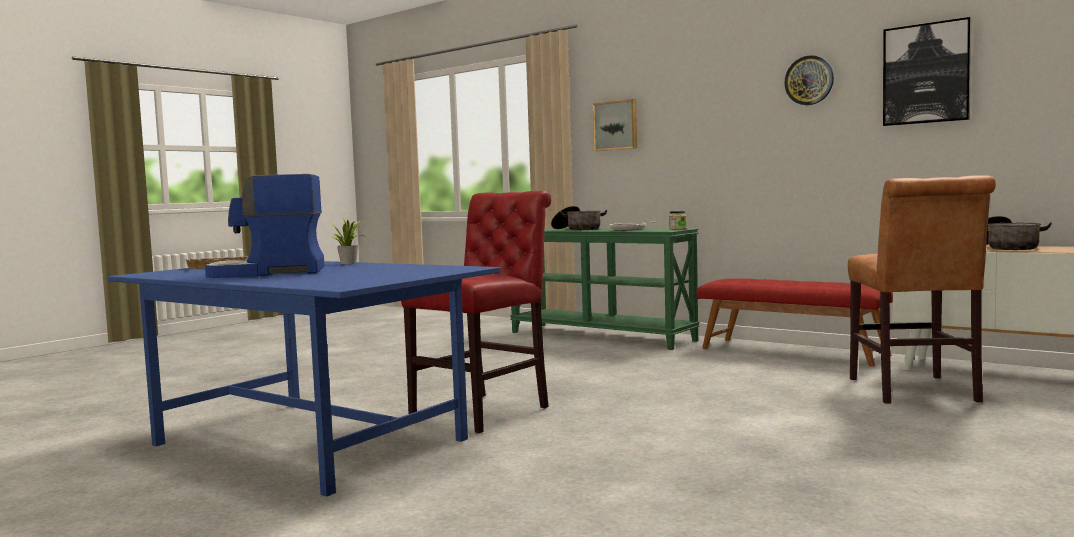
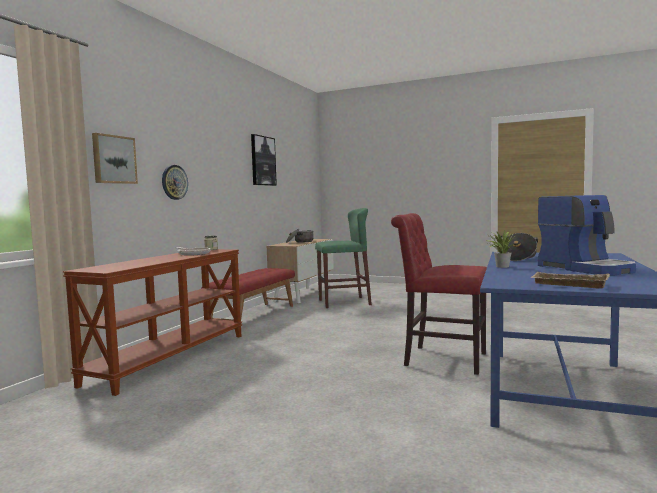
camera: 105 degrees left, 0 degrees up
green console table [510,228,700,350] -> brown console table [63,249,242,396]
cooking pot [551,206,608,230] -> cooking pot moved to [501,233,538,261]
wall clock [784,55,834,105] -> wall clock moved to [162,165,188,200]
brown chair [848,175,996,404] -> green stool [315,208,372,308]

